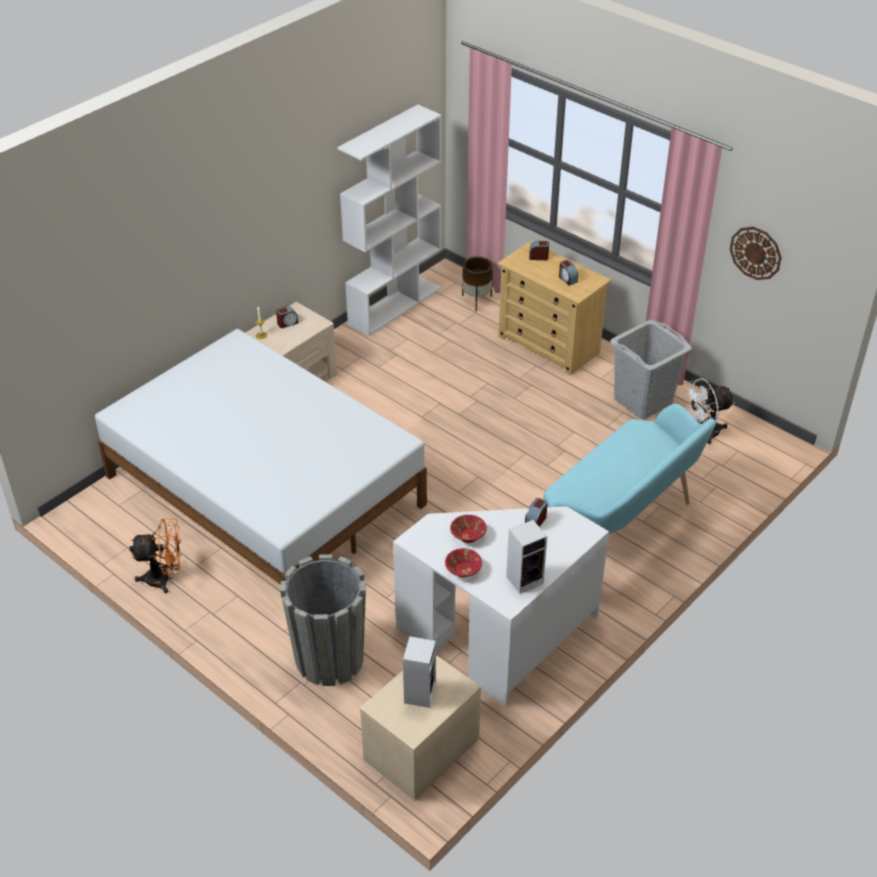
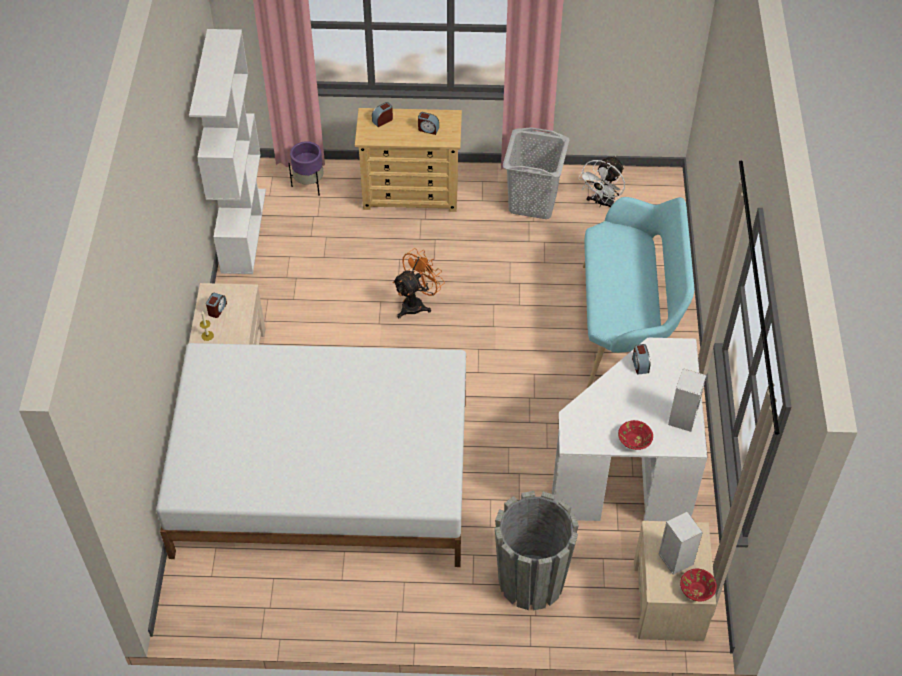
camera: 40 degrees left, 10 degrees up
orange fan [129,518,181,593] -> orange fan moved to [393,248,445,318]
red bowl [450,515,487,543] -> red bowl moved to [680,569,717,601]
brown planter [462,256,493,311] -> purple planter [289,141,323,196]
wall clock [730,227,782,280] -> none

